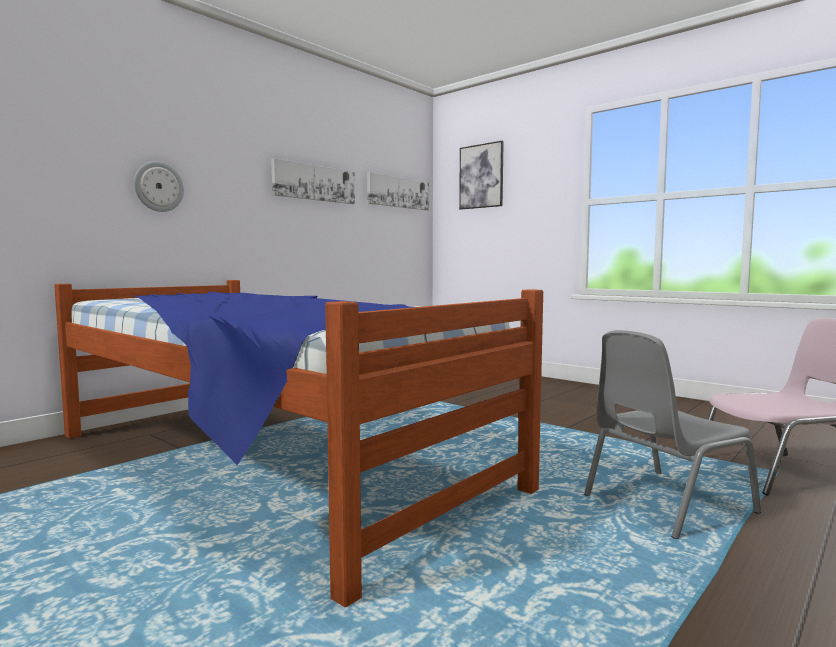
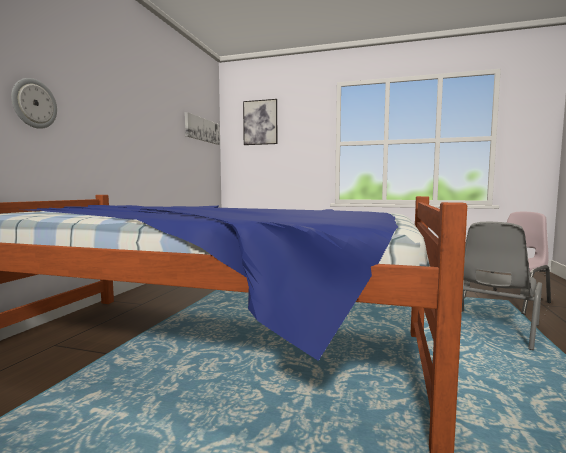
camera: 25 degrees left, 0 degrees up
picture [271,158,355,204] -> none

